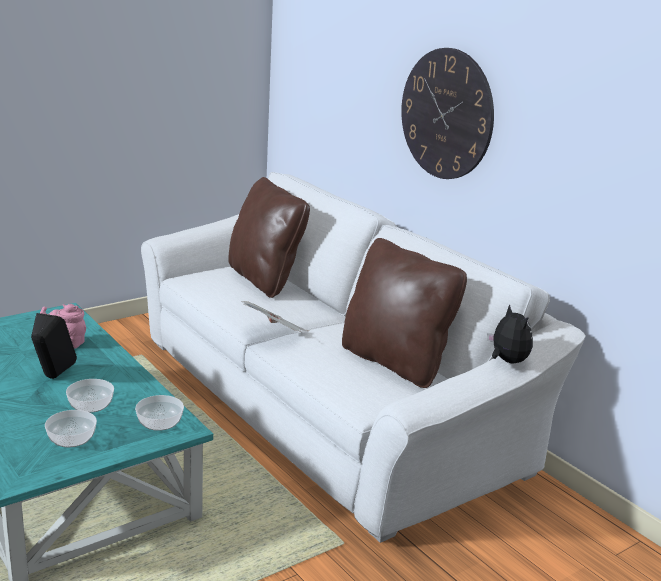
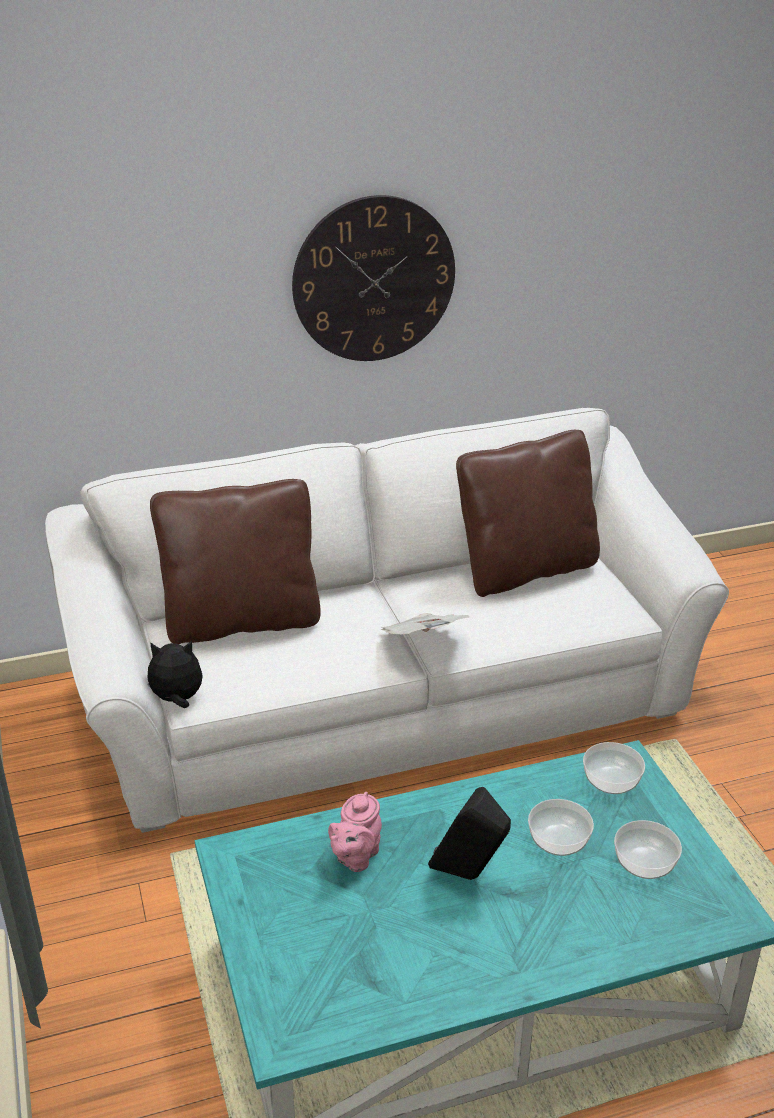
camera: 70 degrees left, 10 degrees up
plush toy [487,304,533,363] -> plush toy moved to [147,641,203,708]

